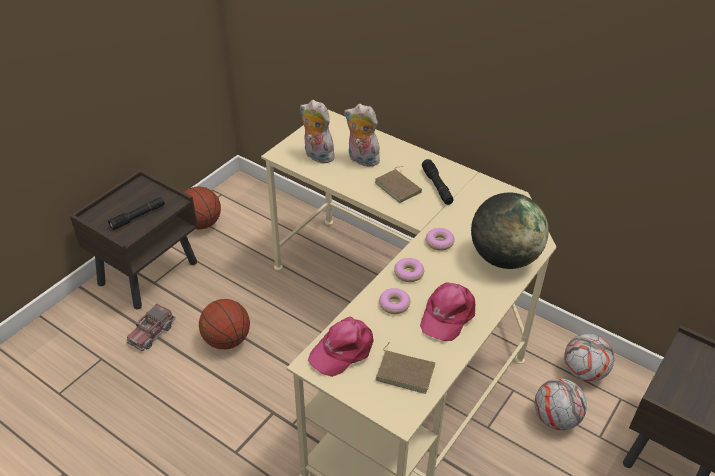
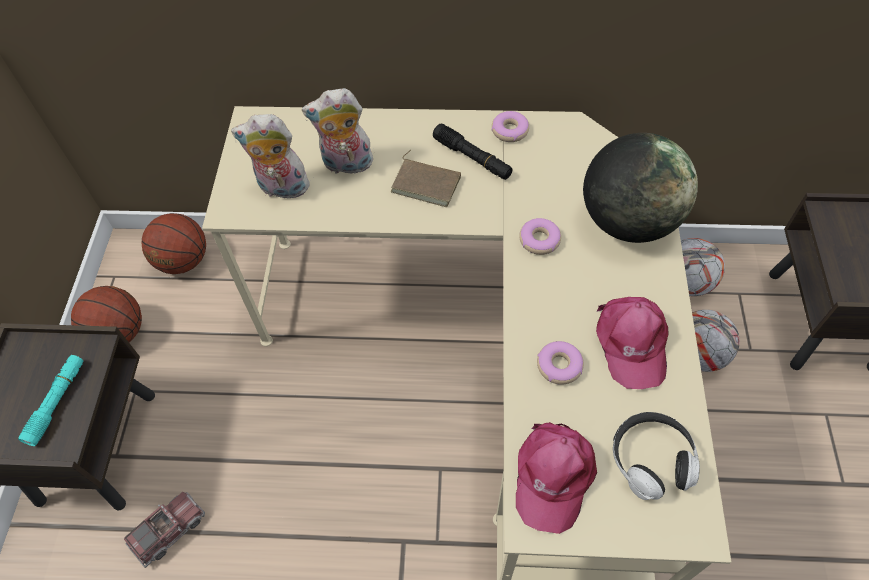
camera: 30 degrees left, 15 degrees up
black flashlight [108,197,165,230] -> turquoise flashlight [18,355,83,446]
toy truck [127,304,176,351] -> toy truck turned 135 degrees counterclockwise [124,492,205,568]
basketball [199,299,250,349] -> basketball moved to [142,213,206,274]
brown book [375,342,435,394] -> headphones [613,412,700,500]
donut [394,258,425,282] -> donut moved to [492,111,529,142]

